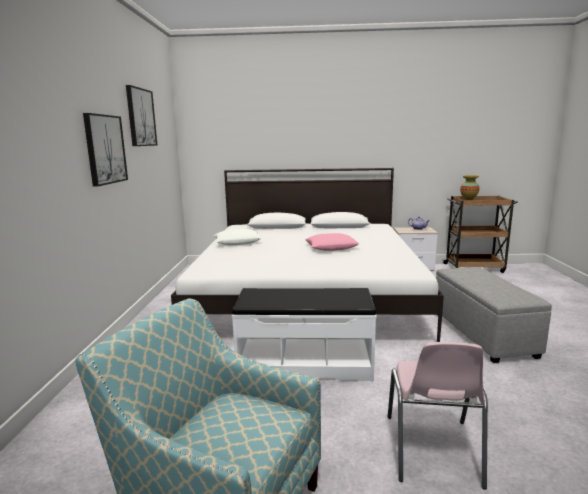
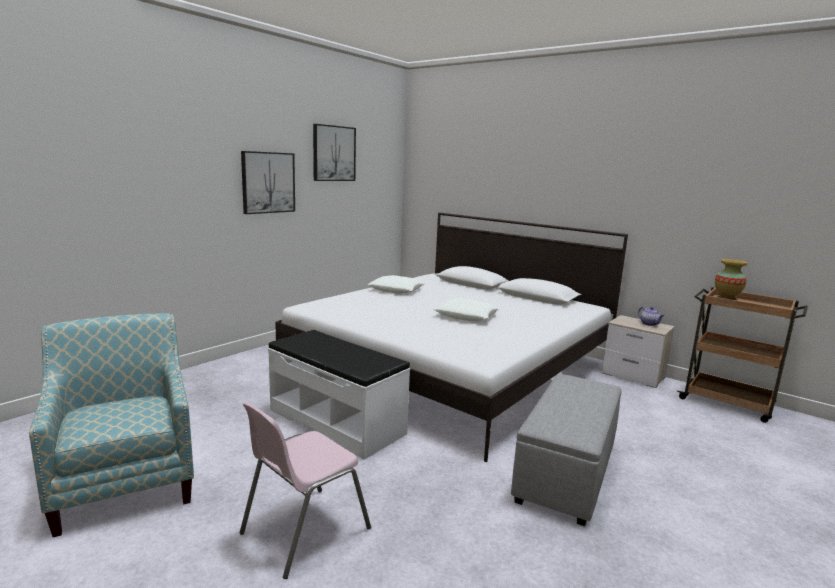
camera: 35 degrees right, 0 degrees up
pink pillow [305,233,359,251] -> white pillow [434,298,500,321]

